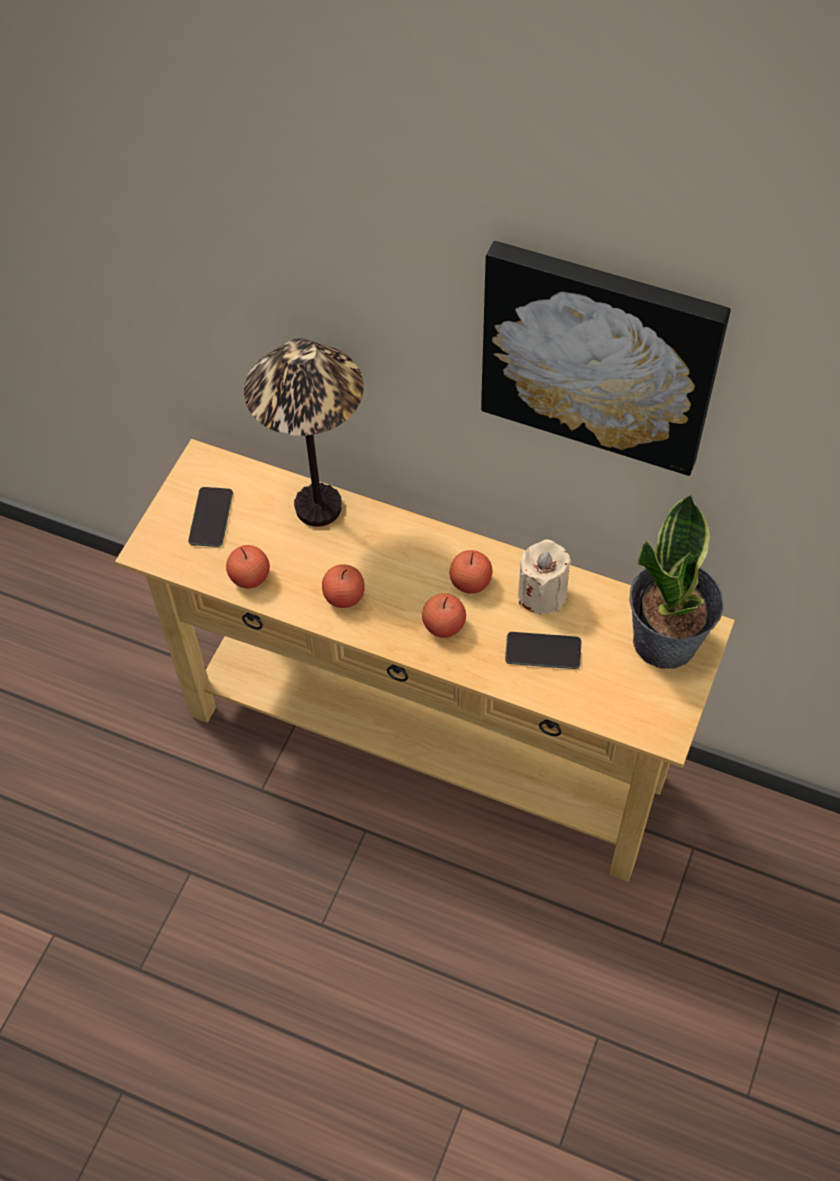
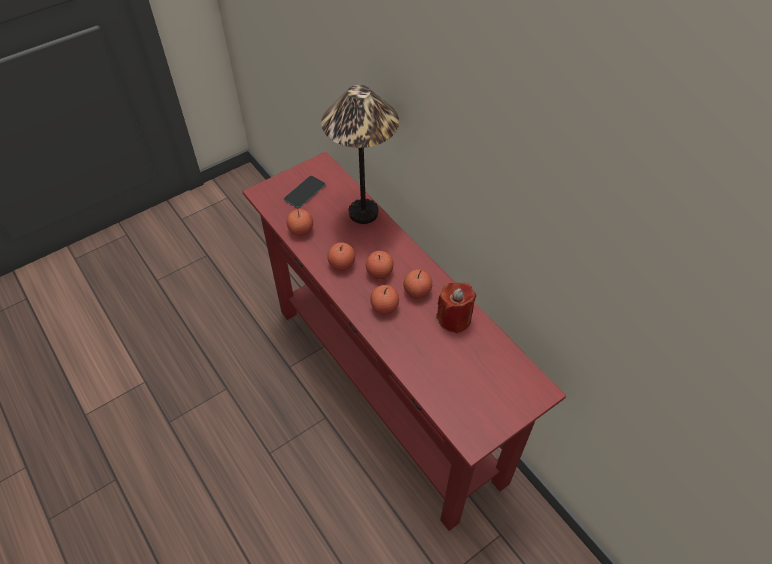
camera: 30 degrees right, 5 degrees down
beige console table [115,439,735,882] -> red console table [242,152,566,531]
picture [481,241,730,476] -> none
phone [505,632,581,669] -> none
beige candle [518,539,571,614] -> red candle [436,283,476,333]
potted plant [629,494,724,669] -> none
none -> apple [366,251,394,279]

